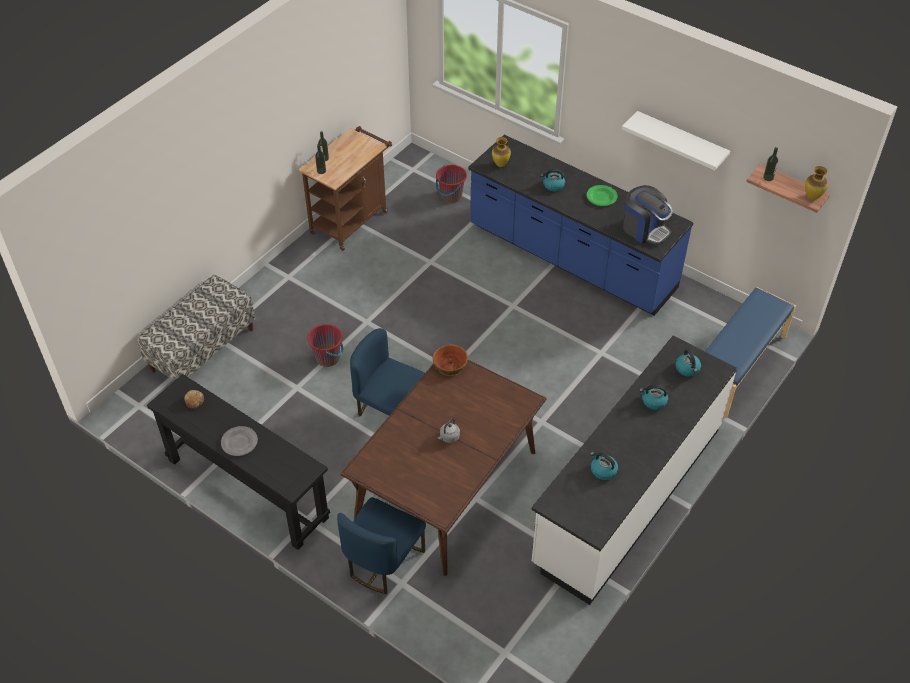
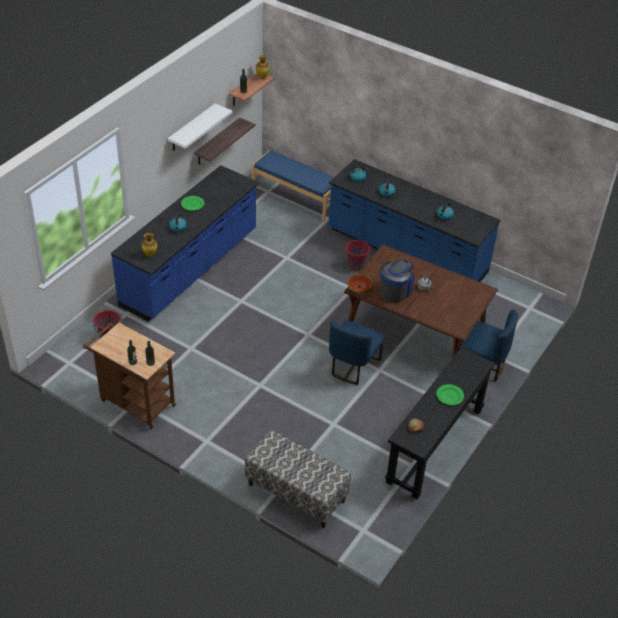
camera: 95 degrees left, 5 degrees down
grey plate [221,426,258,456] -> green plate [436,384,464,405]
red bucket [307,323,343,367] -> red bucket moved to [343,240,371,271]
white counter [531,335,737,605] -> blue counter [329,159,500,282]
coffee machine [623,185,673,245] -> coffee machine moved to [379,259,414,303]
none -> shelf [194,118,256,165]

